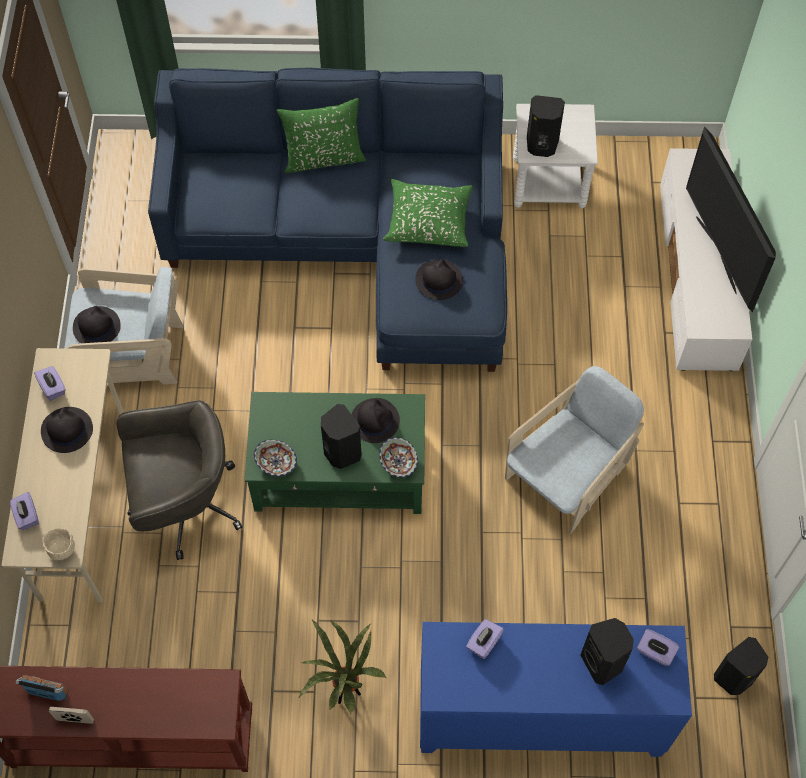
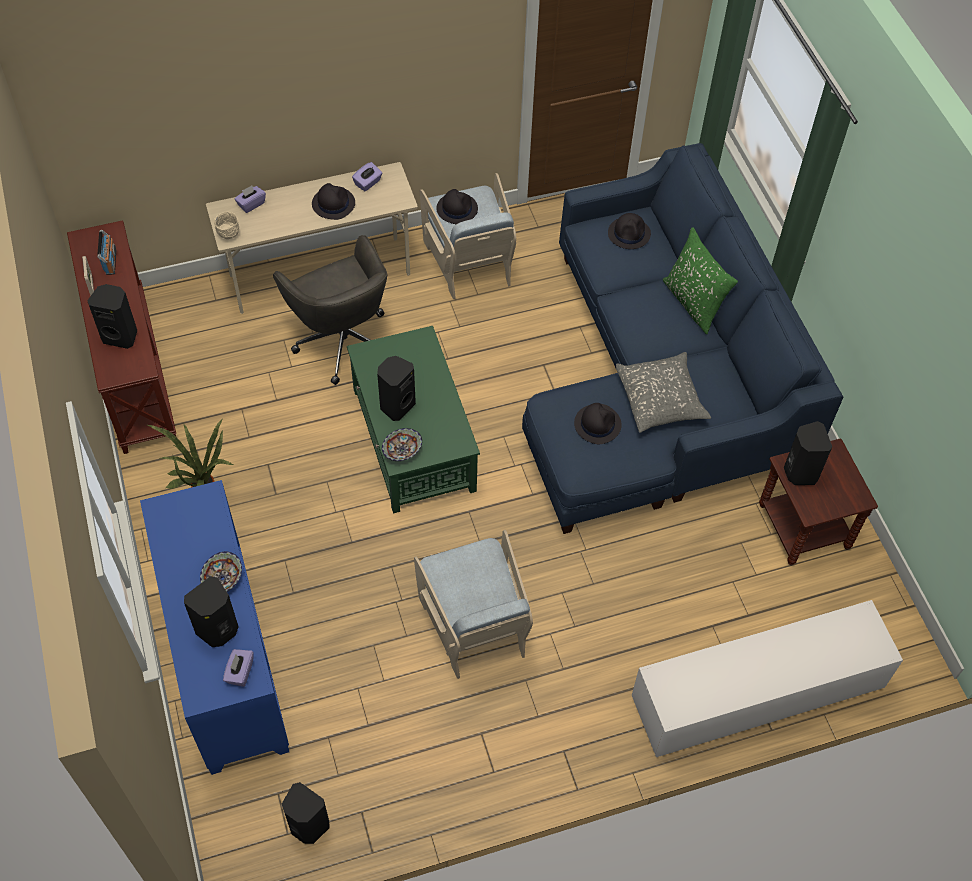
camera: 70 degrees right, 5 degrees down
bowl [254,439,297,476] -> bowl moved to [200,552,242,592]
black hat [351,398,400,443] -> black hat moved to [608,213,651,249]
green pillow [383,179,473,247] -> grey pillow [616,352,711,433]
purple tissue box [466,619,504,659] -> none
beige armchair [505,366,644,534] -> beige armchair turned 45 degrees clockwise [414,530,533,679]
white side table [513,104,598,209] -> brown side table [759,438,878,565]
television [686,126,776,313] -> none
none -> black speaker [87,284,137,349]

